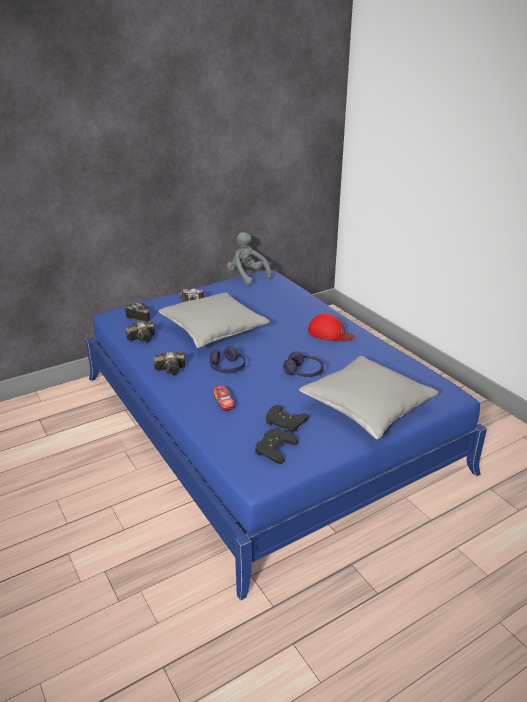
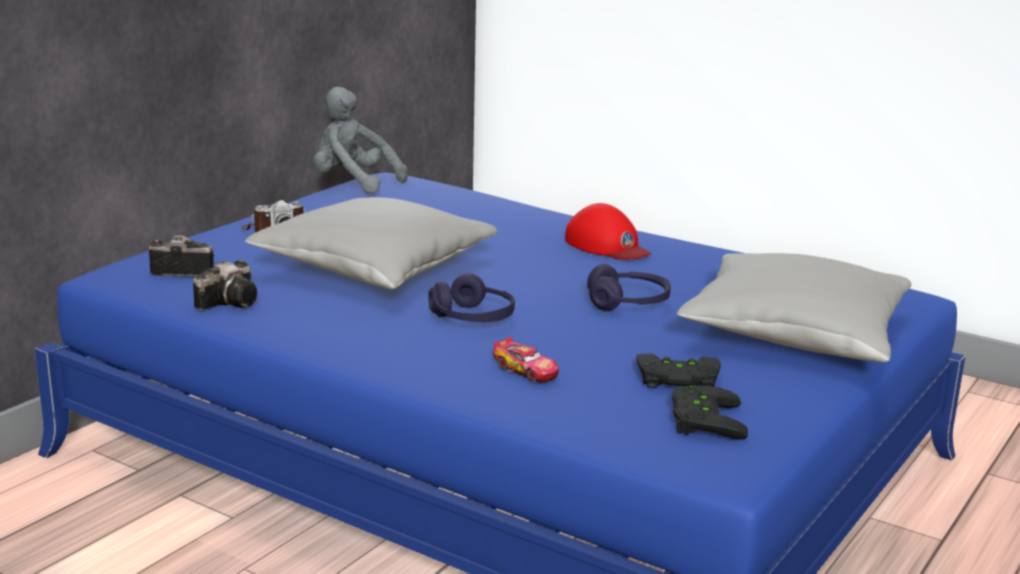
camera: 25 degrees left, 10 degrees down
camera [154,351,185,375] -> none
red cap [308,313,355,342] -> red cap turned 45 degrees clockwise [565,203,651,260]

